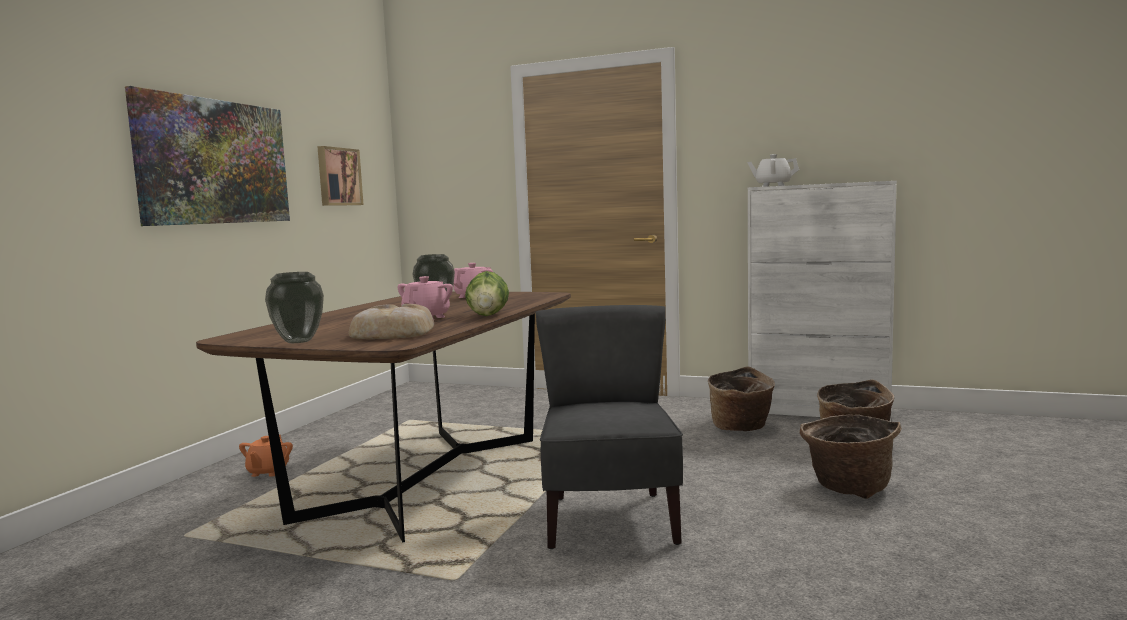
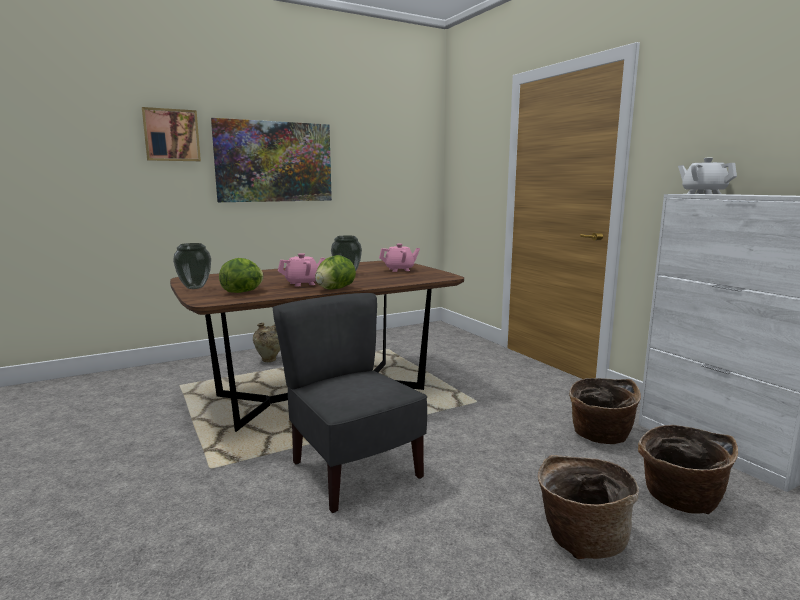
camera: 40 degrees right, 5 degrees up
orange teapot [239,435,293,477] -> beige vase [253,323,280,362]
picture [317,146,363,206] -> picture moved to [142,107,201,161]
bread [349,304,434,339] -> lettuce [219,258,264,293]
grey chair [536,305,683,549] -> grey chair turned 75 degrees counterclockwise [272,293,427,513]

